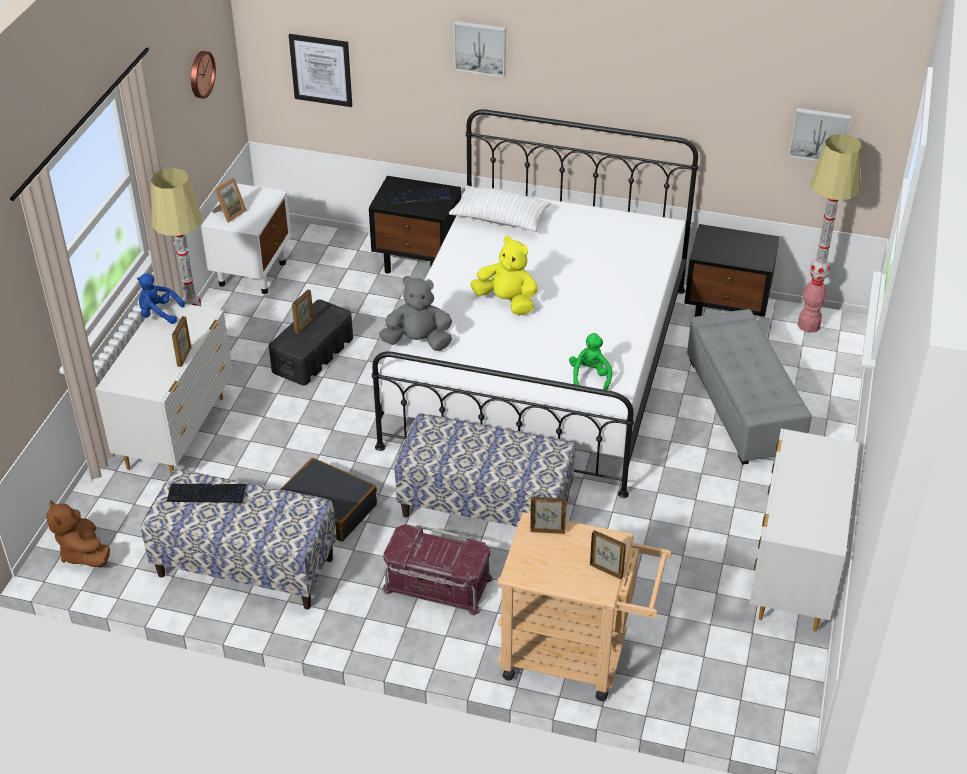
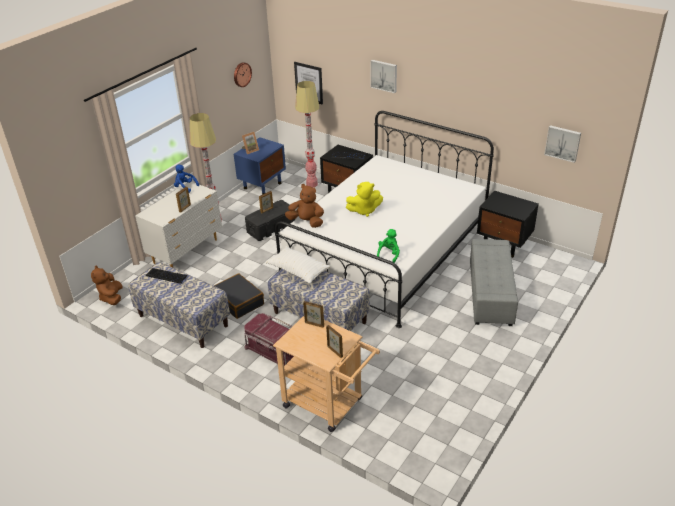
camera: 20 degrees right, 5 degrees down
white nightstand [201,184,291,294] -> blue nightstand [234,137,286,195]
grey plush toy [379,276,452,351] -> brown plush toy [285,184,324,228]
white pillow [449,185,551,232] -> white pillow moved to [265,246,331,284]
yellow plush toy [470,236,537,315] -> yellow plush toy turned 120 degrees clockwise [346,182,383,217]
white dresser [749,429,859,632] -> none
floor lamp [797,134,862,333] -> floor lamp moved to [295,81,319,188]

